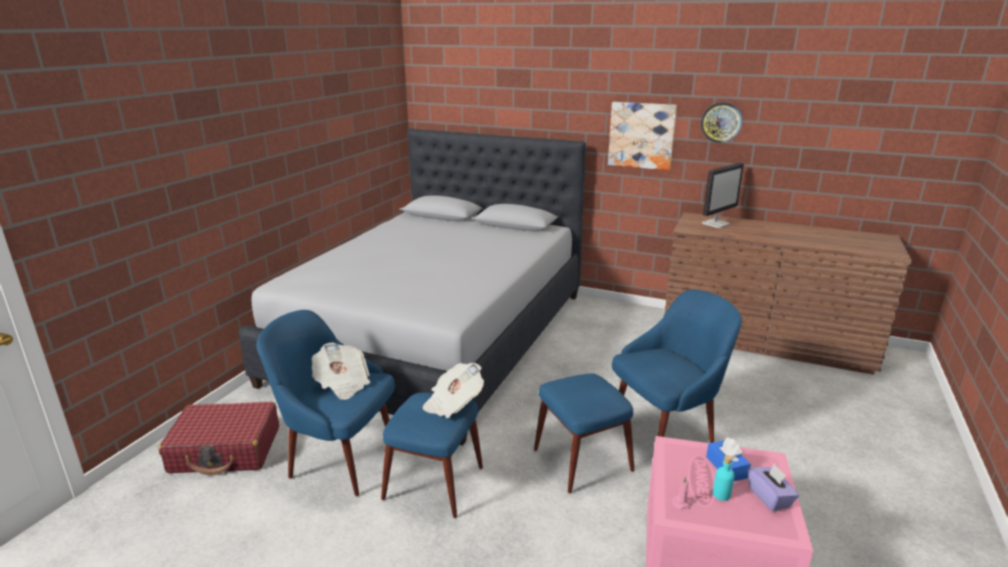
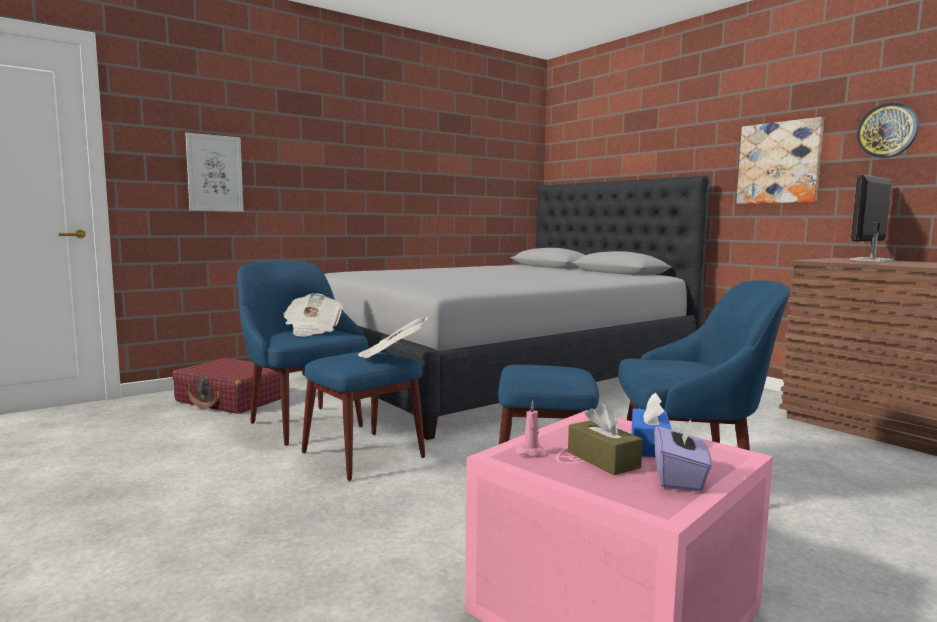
camera: 30 degrees right, 15 degrees down
monitor [702,162,744,228] -> monitor turned 150 degrees clockwise [850,175,892,262]
turquoise bottle [713,455,735,501] -> brown tissue box [568,404,643,475]
none -> picture [185,133,244,212]

